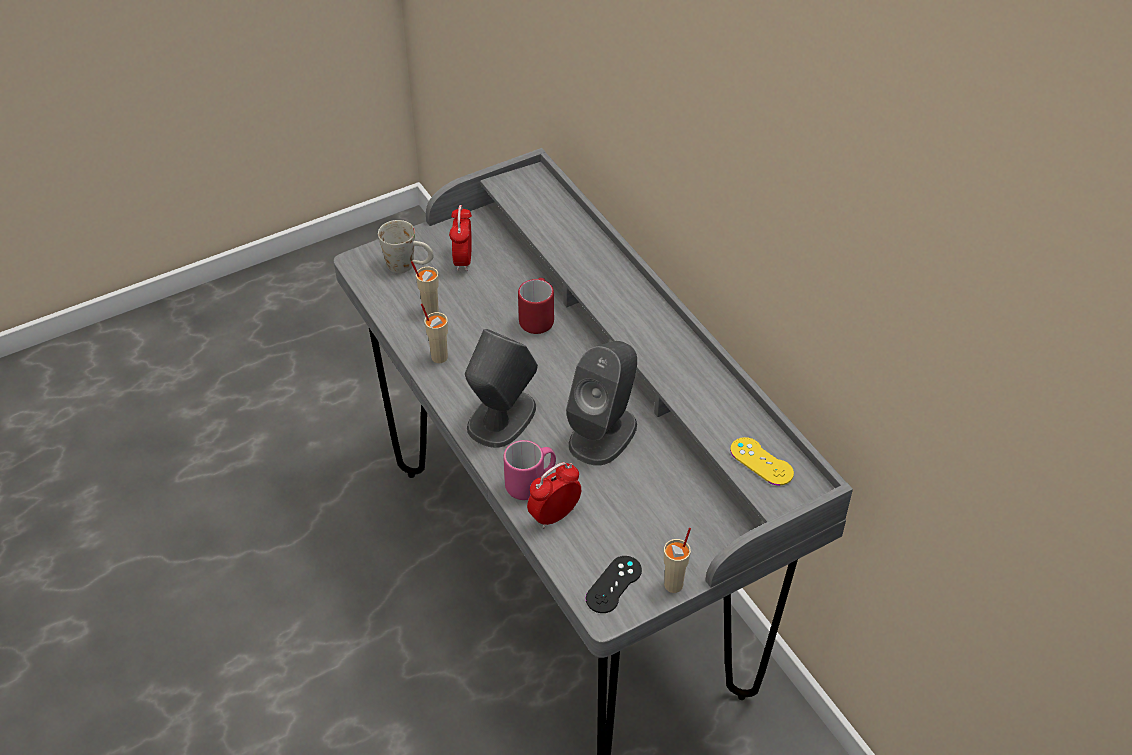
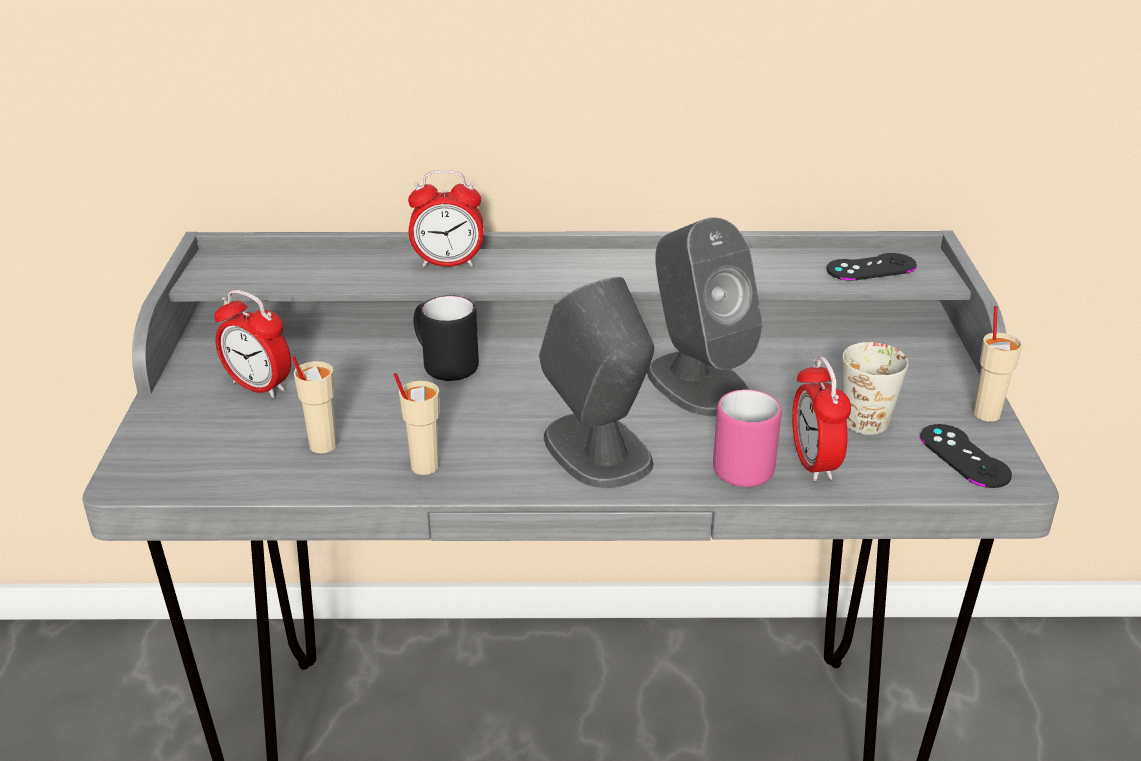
camera: 60 degrees left, 15 degrees down
white mug [378,220,434,273] -> white mug moved to [842,342,908,435]
red mug [518,278,554,334] -> black mug [414,295,479,381]
yellow game controller [730,437,794,486] -> black game controller [827,253,917,281]
none -> alarm clock [408,170,484,267]

